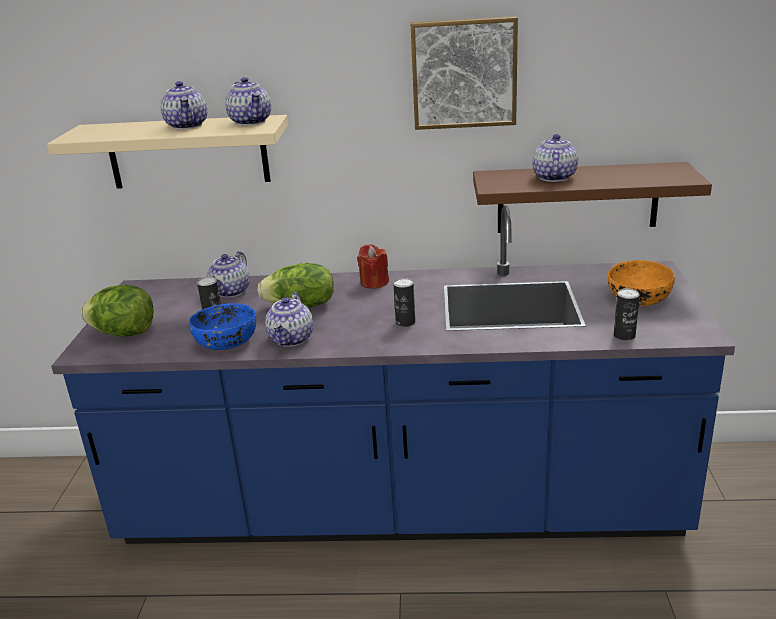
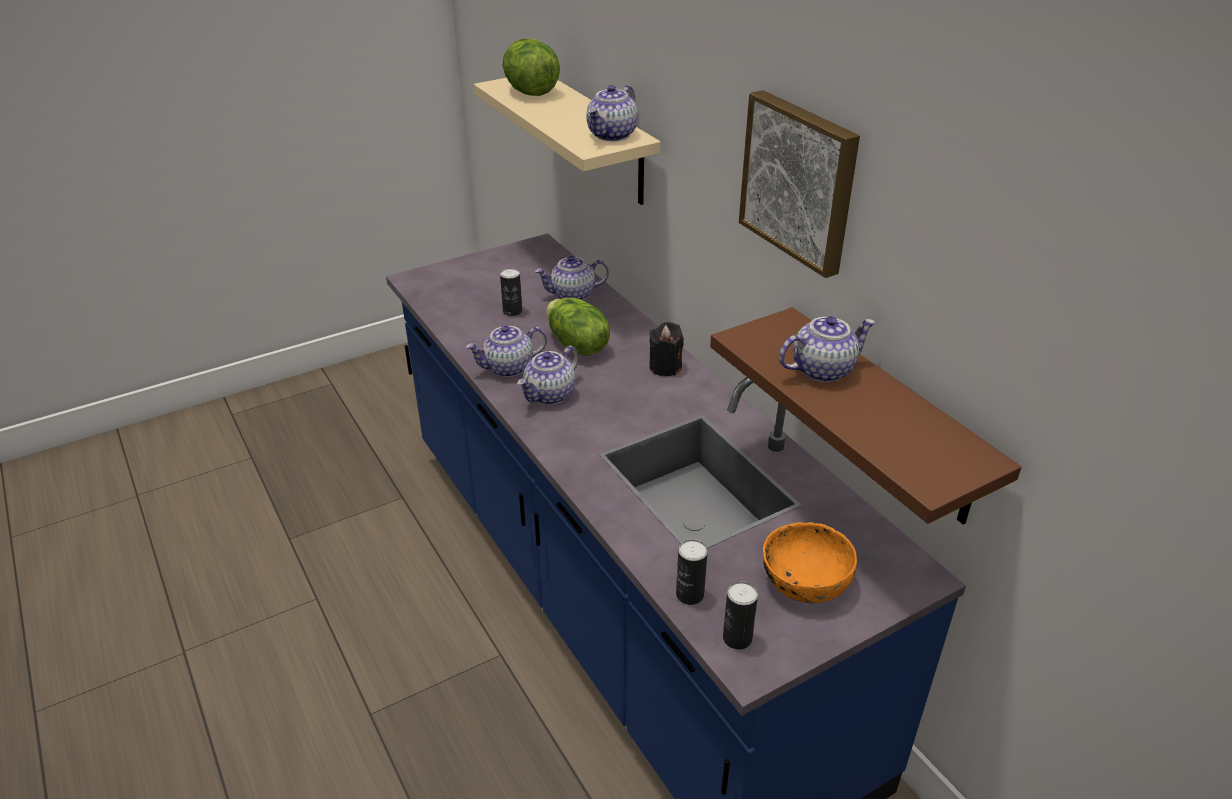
camera: 55 degrees right, 10 degrees up
lettuce [81,285,153,337] -> lettuce moved to [503,38,560,96]
teapot [161,81,207,129] -> teapot moved to [517,346,579,405]
blue bowl [189,303,256,350] -> none
red candle [357,244,389,289] -> black candle [649,322,684,376]
can [393,278,415,327] -> can moved to [723,582,758,650]

